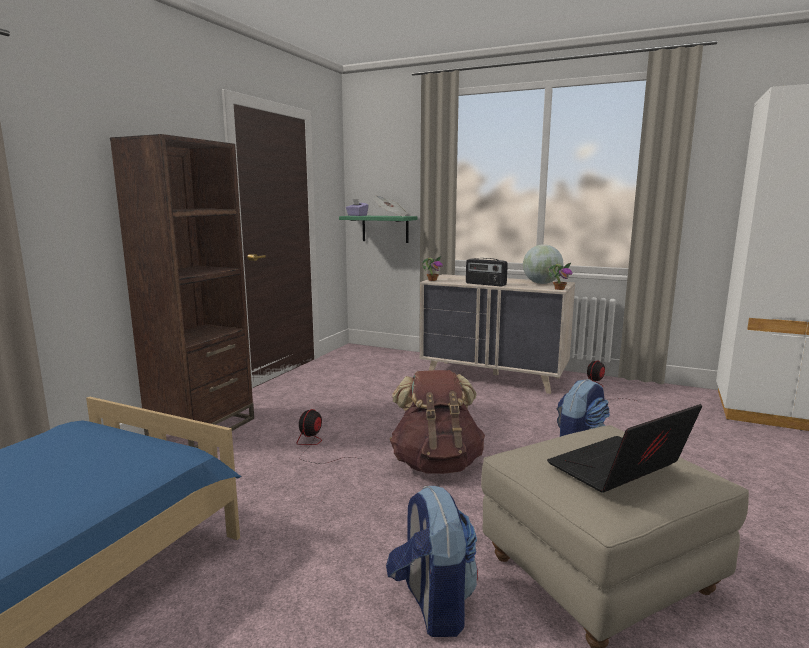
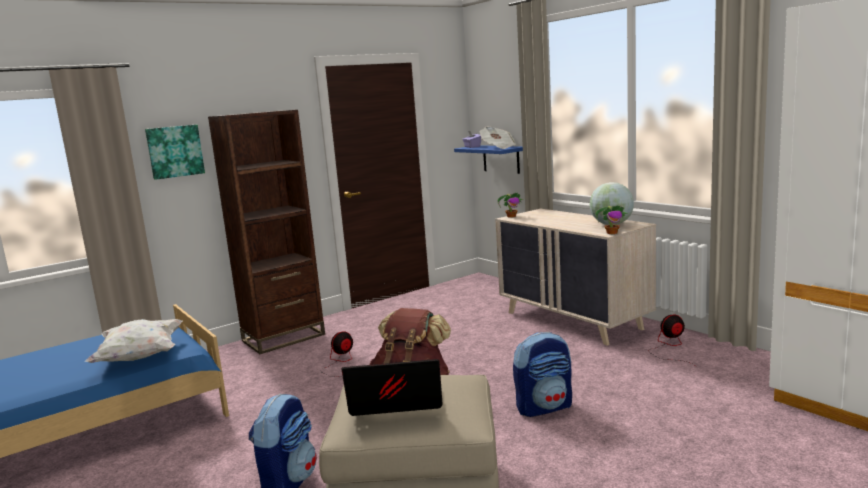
camera: 30 degrees right, 0 degrees up
green shelf [339,216,417,243] -> blue shelf [454,145,523,174]
radio [466,258,508,287] -> none
none -> white pillow [85,319,182,363]
none -> picture [145,125,205,180]

